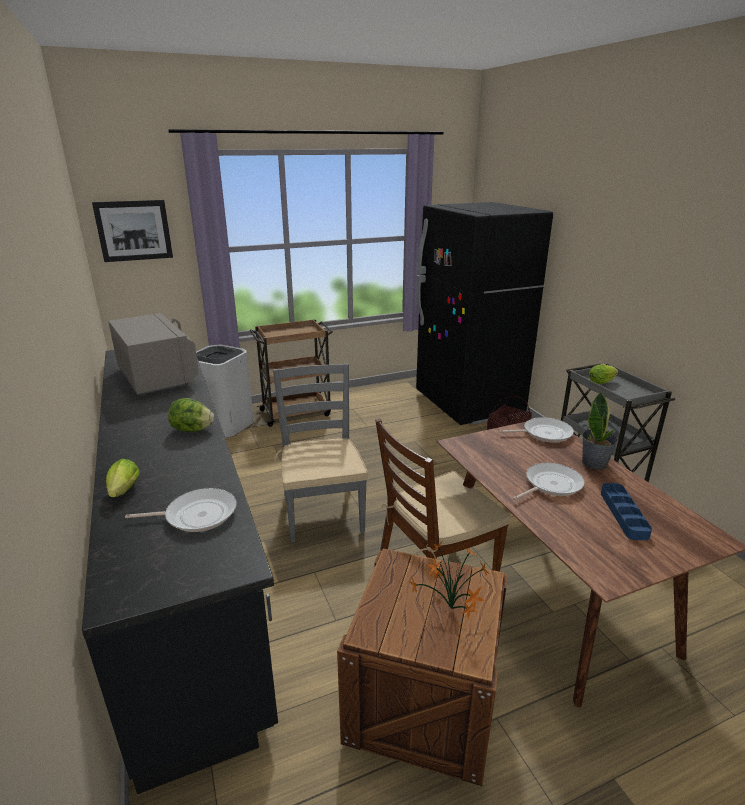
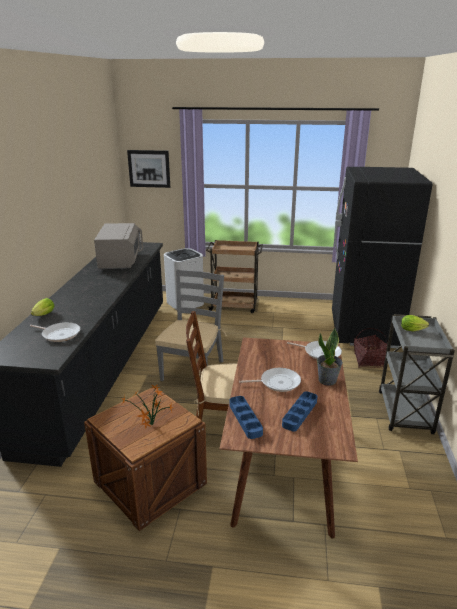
camera: 30 degrees right, 0 degrees up
lettuce [168,398,214,432] -> none
none -> blue tray [230,396,263,439]

